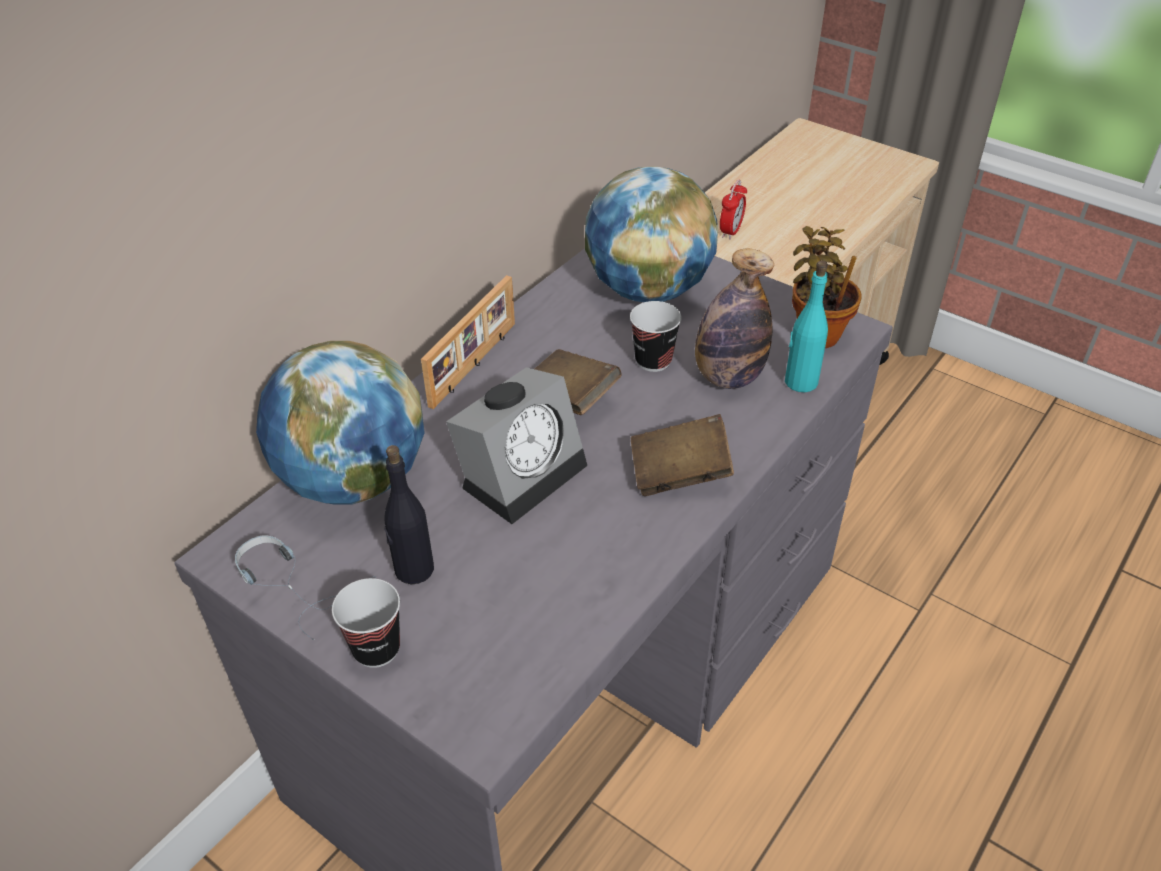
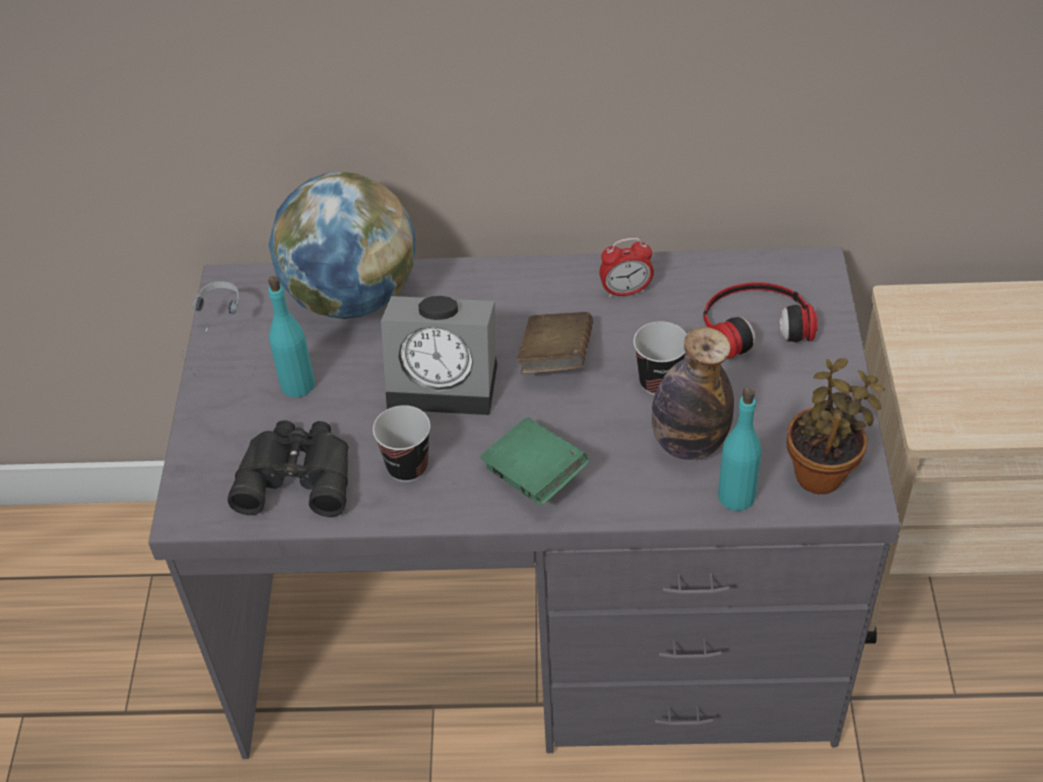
camera: 55 degrees right, 5 degrees up
cup [332,578,400,668] -> cup moved to [373,405,430,482]
black bottle [384,445,434,584] -> turquoise bottle [268,276,315,397]
picture frame [421,275,515,409] -> none
globe [585,166,718,302] -> headphones [703,282,818,359]
brown book [631,414,734,496] -> green book [480,418,589,505]
alarm clock [720,180,747,240] -> alarm clock moved to [599,238,654,298]
none -> black binoculars [227,420,349,517]

